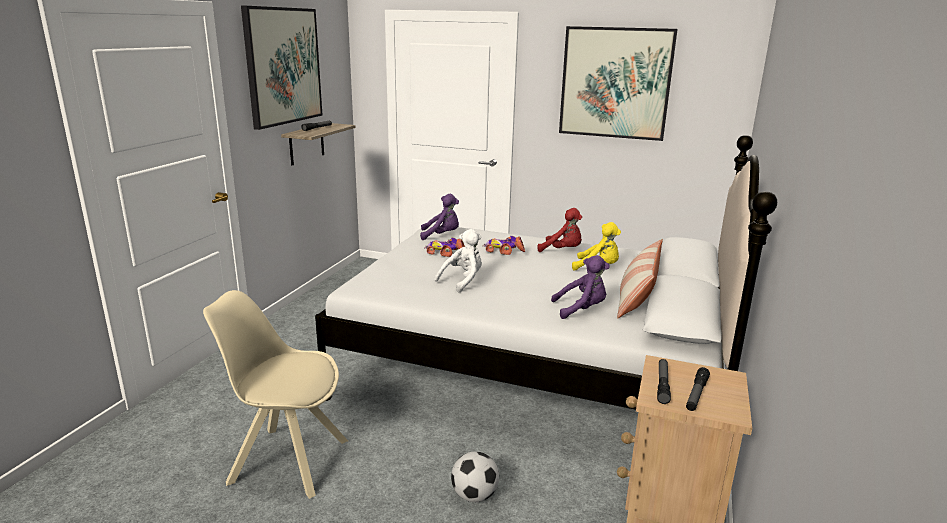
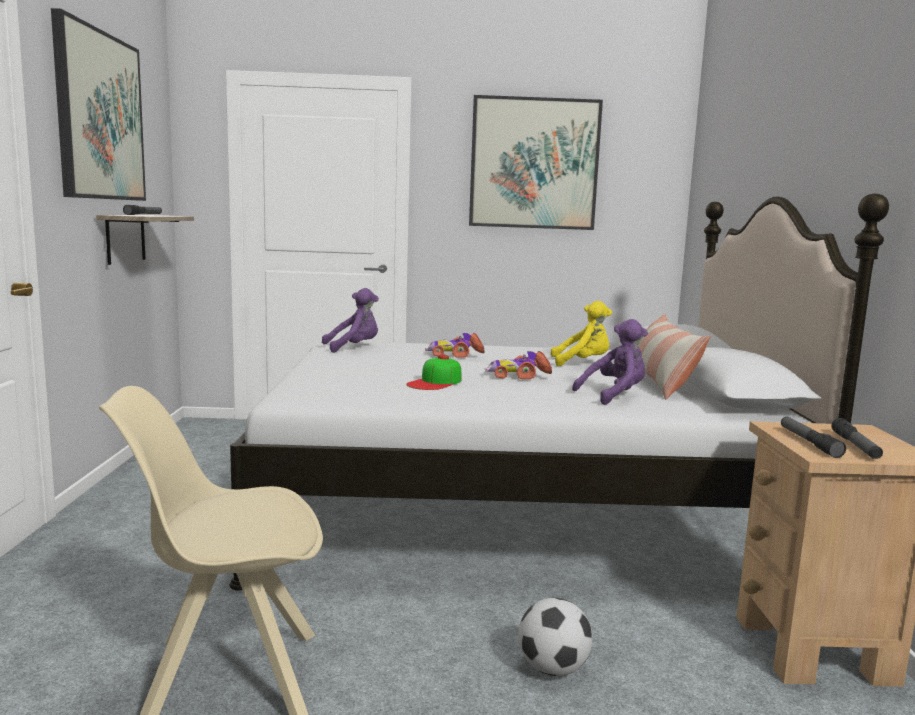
camera: 20 degrees left, 10 degrees down
toy car [424,238,465,257] -> toy car moved to [484,351,552,379]
white plush toy [434,229,482,292] -> cap [406,354,461,390]
red plush toy [537,208,582,252] -> none

